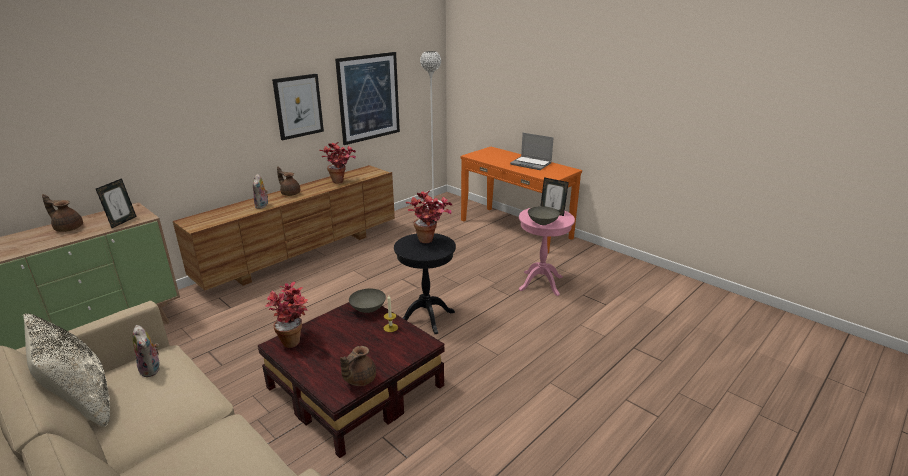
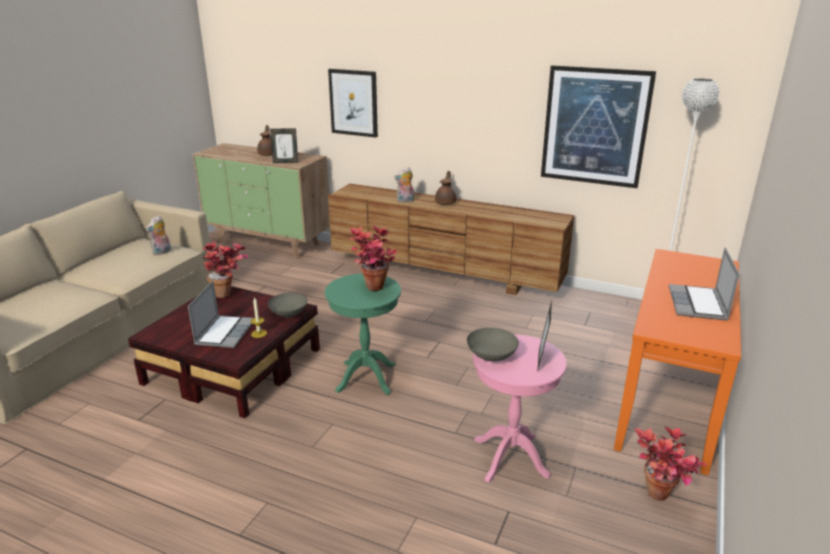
camera: 70 degrees right, 0 degrees up
beige pillow [23,313,110,427] -> none
picture [272,74,324,140] -> picture moved to [328,69,378,138]
potted plant [319,142,356,183] -> potted plant moved to [635,427,707,501]
brown teapot [340,346,376,386] -> none
black side table [394,233,456,334] -> green side table [325,274,401,395]
none -> laptop [188,281,253,348]

